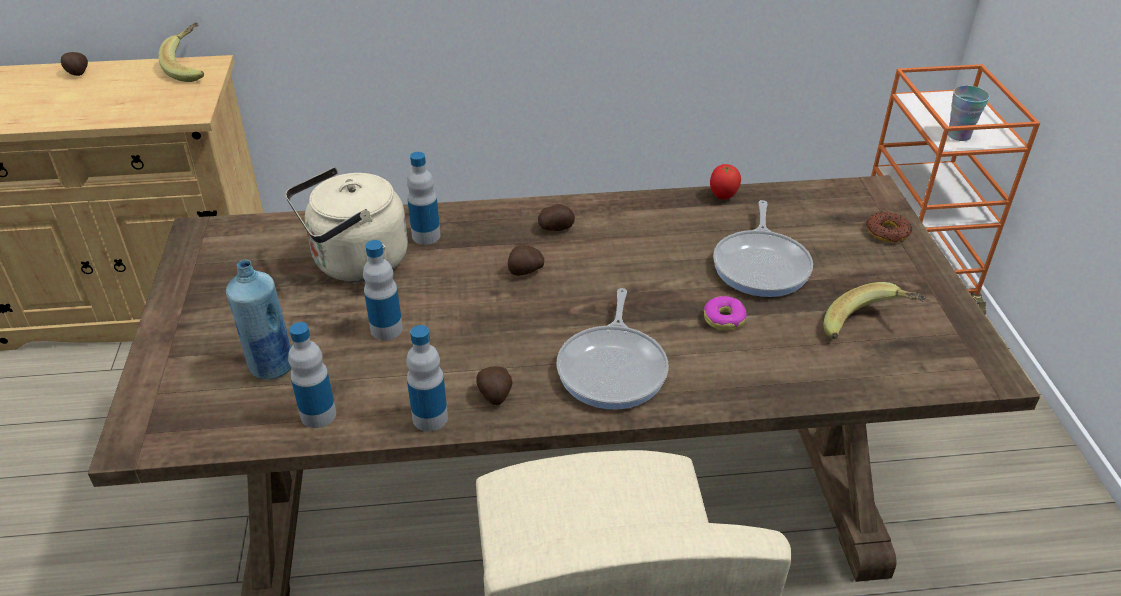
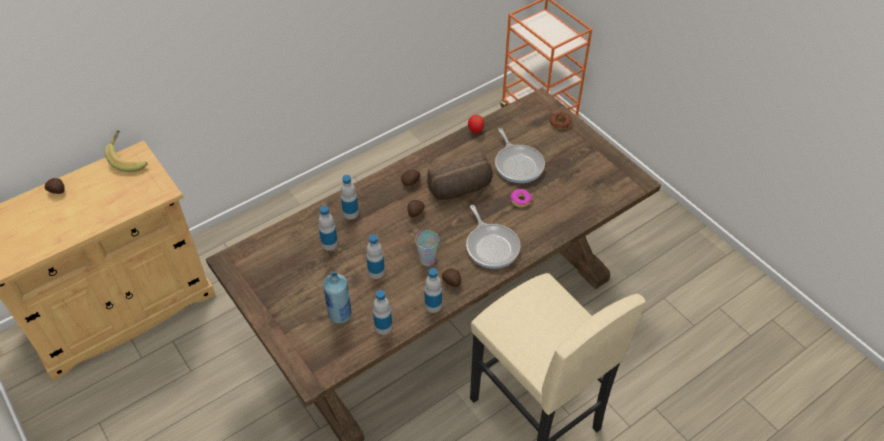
camera: 30 degrees left, 10 degrees up
beige kettle [285,167,408,282] -> bottle [318,206,338,251]
banana [823,282,926,339] -> none
cup [948,86,990,141] -> cup moved to [415,230,439,266]
none -> bread [427,152,493,200]

